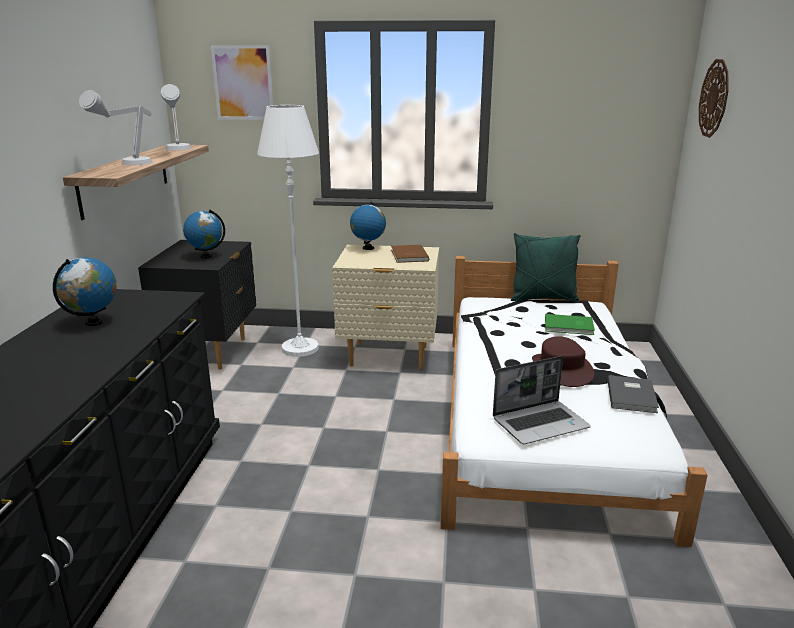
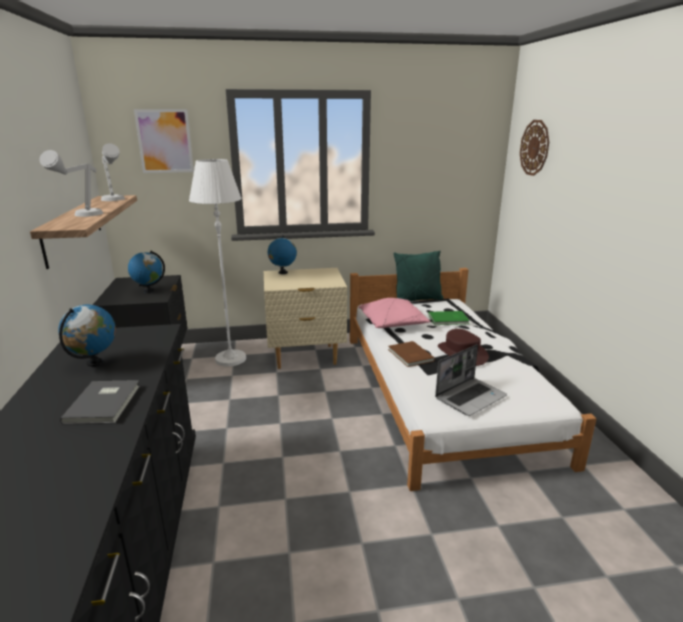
camera: 15 degrees left, 0 degrees up
brown book [391,245,429,263] -> brown book moved to [388,341,435,367]
grey book [607,375,659,413] -> grey book moved to [60,380,140,424]
none -> pink pillow [358,298,431,328]

